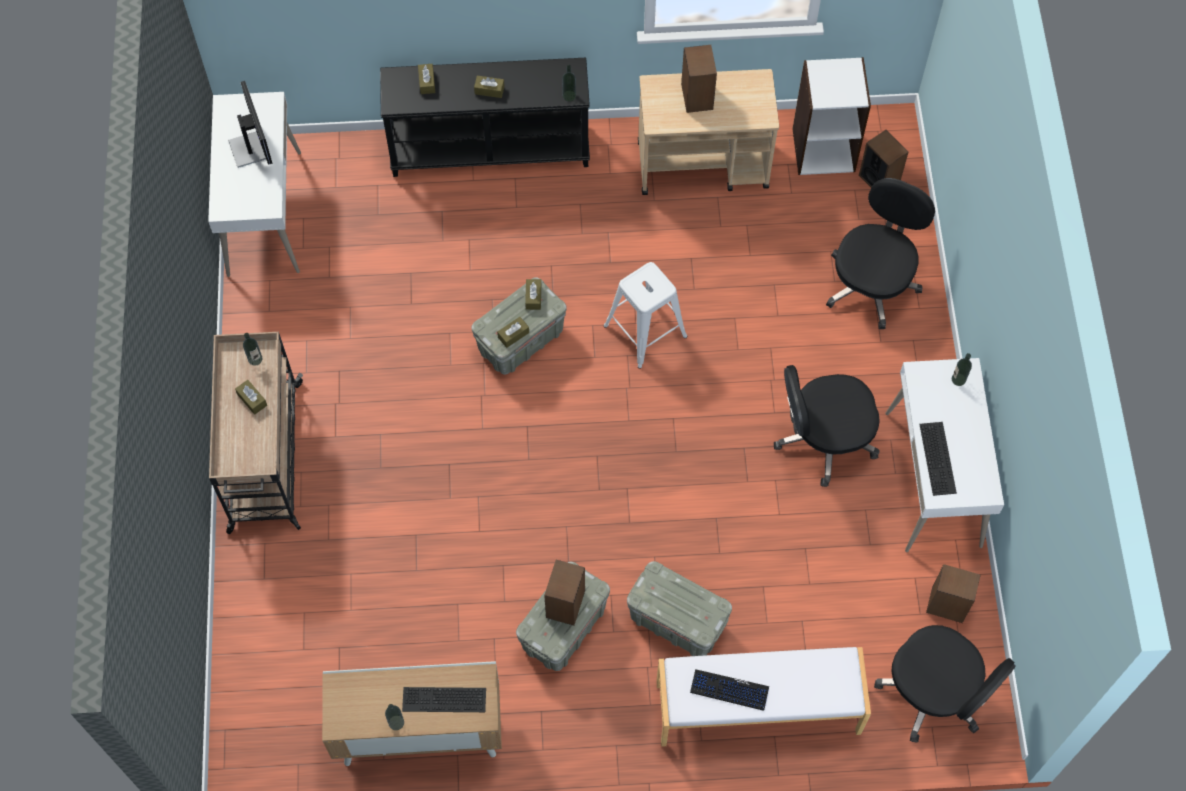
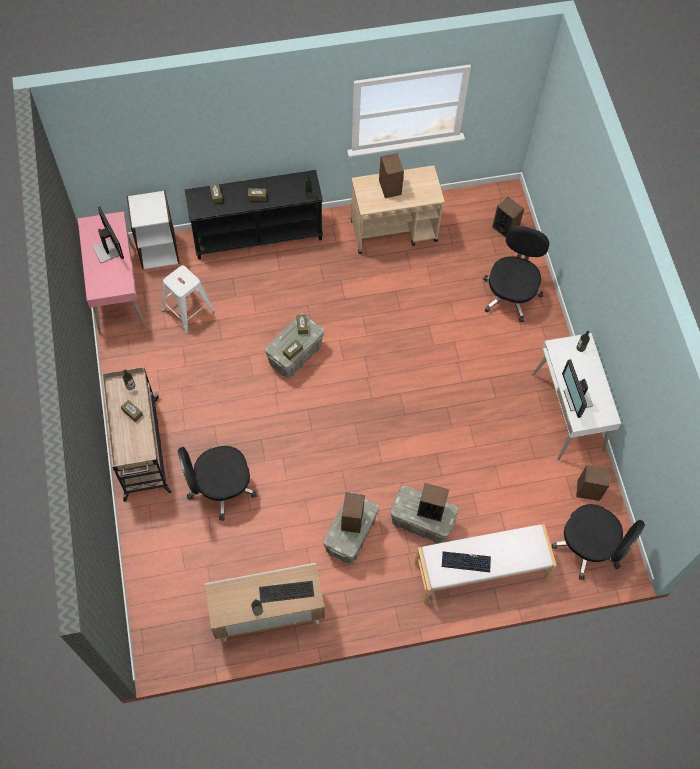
camera: 10 degrees left, 0 degrees up
white desk [208,92,301,277] -> pink desk [78,211,146,335]
white stool [603,262,687,369] -> white stool moved to [161,265,215,334]
black office chair [774,365,880,487] -> black office chair moved to [178,446,257,521]
white bookcase [792,57,871,175] -> white bookcase moved to [127,191,180,270]
keyboard [919,422,957,496] -> monitor [562,359,593,418]
none -> speaker [417,483,449,522]

